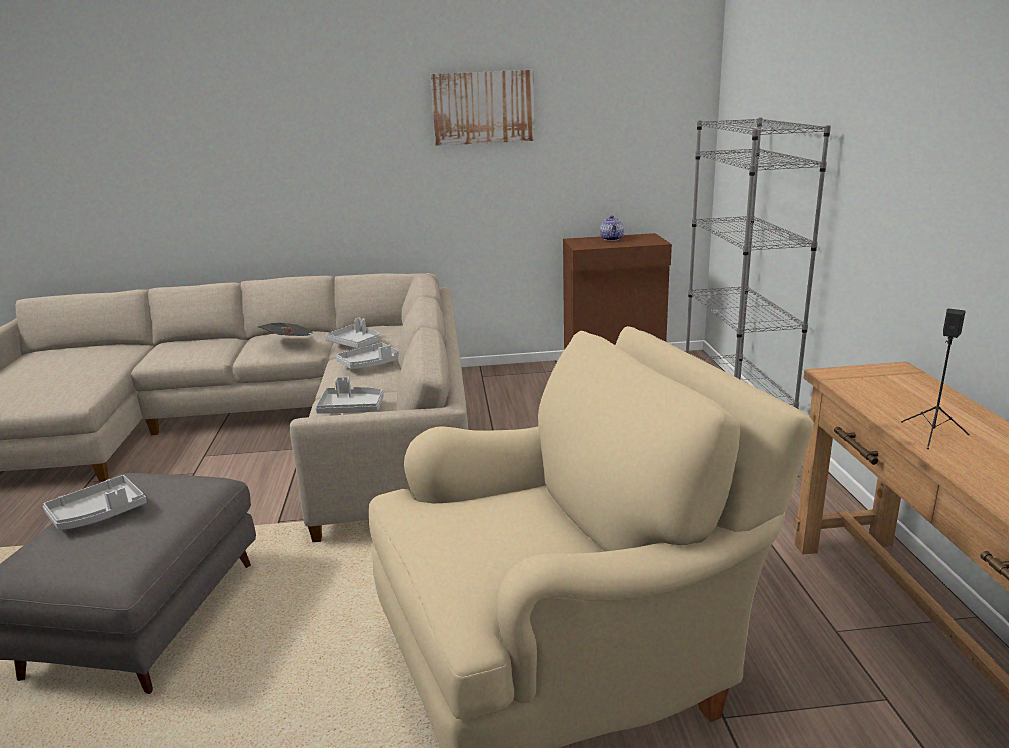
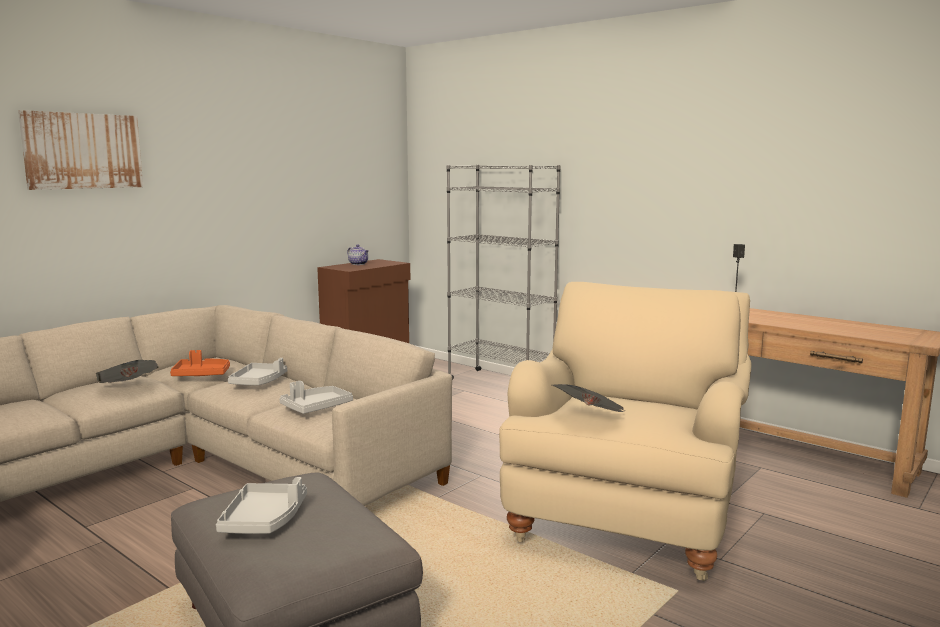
camera: 45 degrees left, 10 degrees down
grey tray [325,318,381,348] -> orange tray [170,350,230,376]
picture [431,70,535,146] -> picture moved to [18,110,143,190]
none -> newspaper [552,384,626,412]

